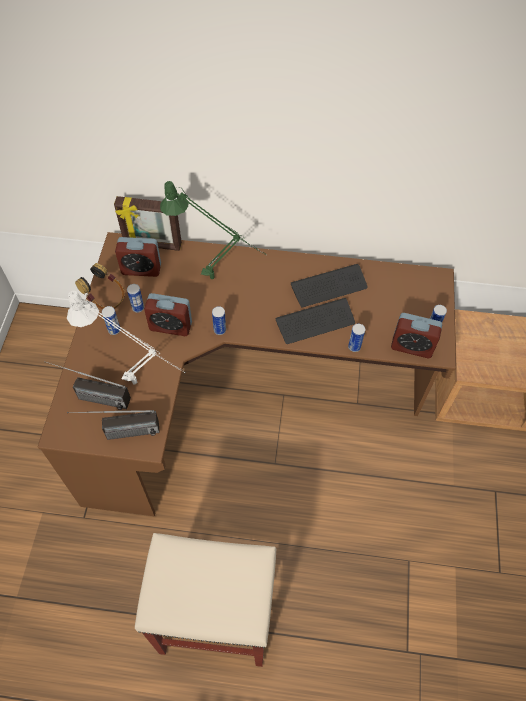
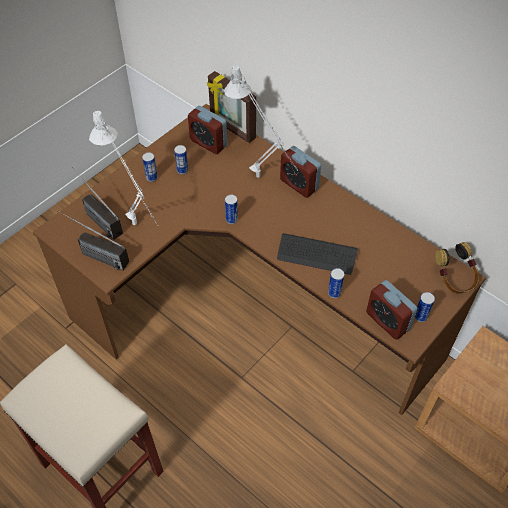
camera: 35 degrees right, 5 degrees down
headphones [75,263,125,309] -> headphones moved to [435,242,479,293]
alarm clock [144,293,192,336] -> alarm clock moved to [280,146,321,198]
green table lamp [160,181,266,279] -> grey table lamp [224,66,298,178]
keyboard [291,264,368,307] -> none

